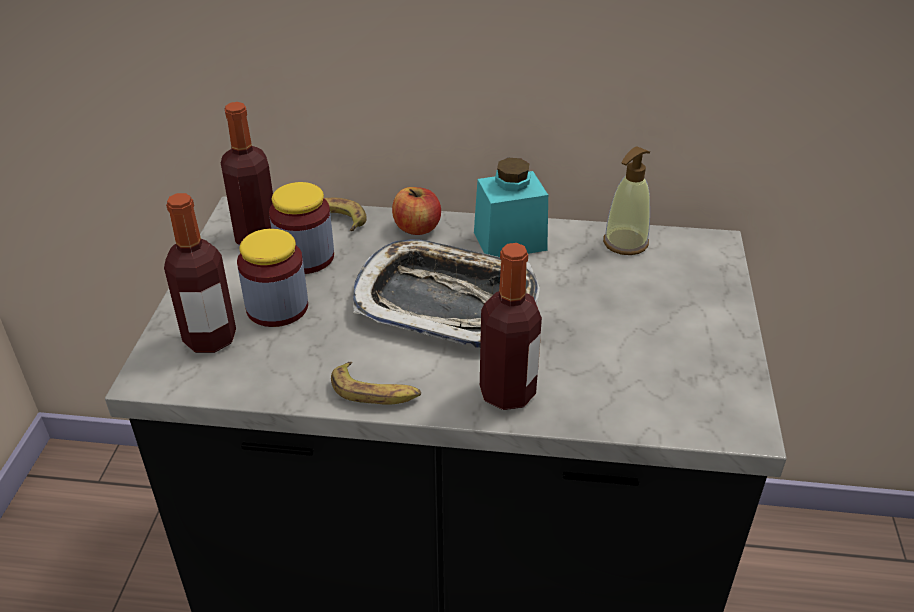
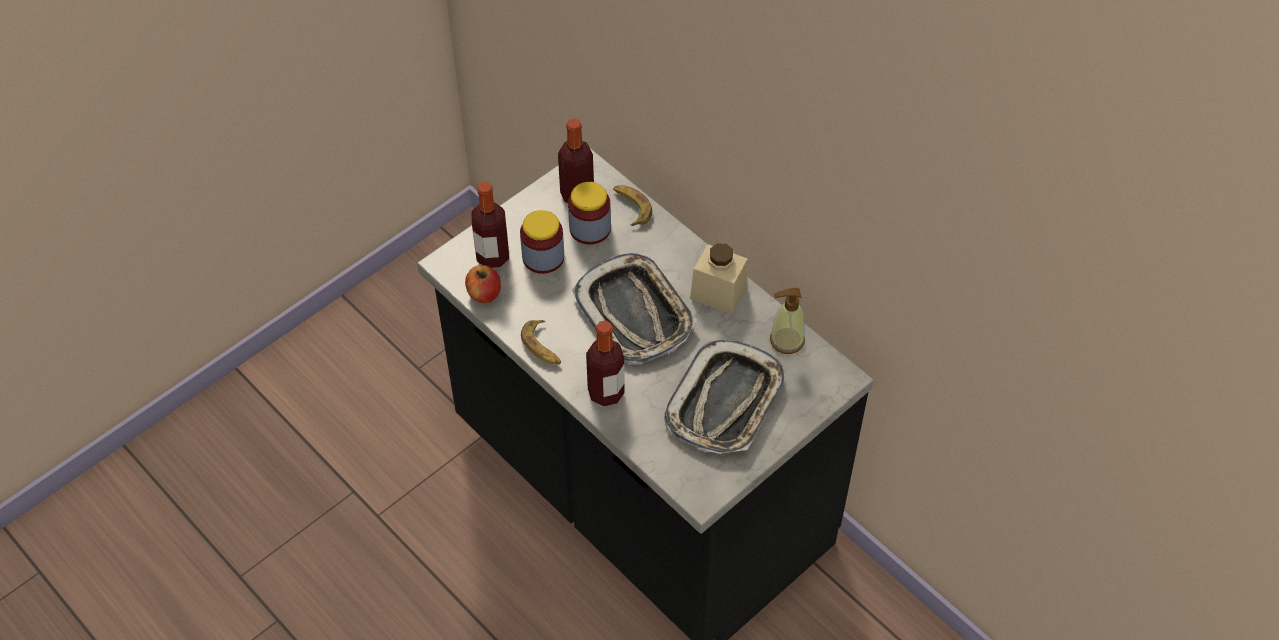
camera: 40 degrees right, 15 degrees up
apple [392,187,441,235] -> apple moved to [465,265,501,303]
turquoise jar [474,158,548,257] -> beige jar [690,244,748,315]
none -> tray [664,340,785,454]

